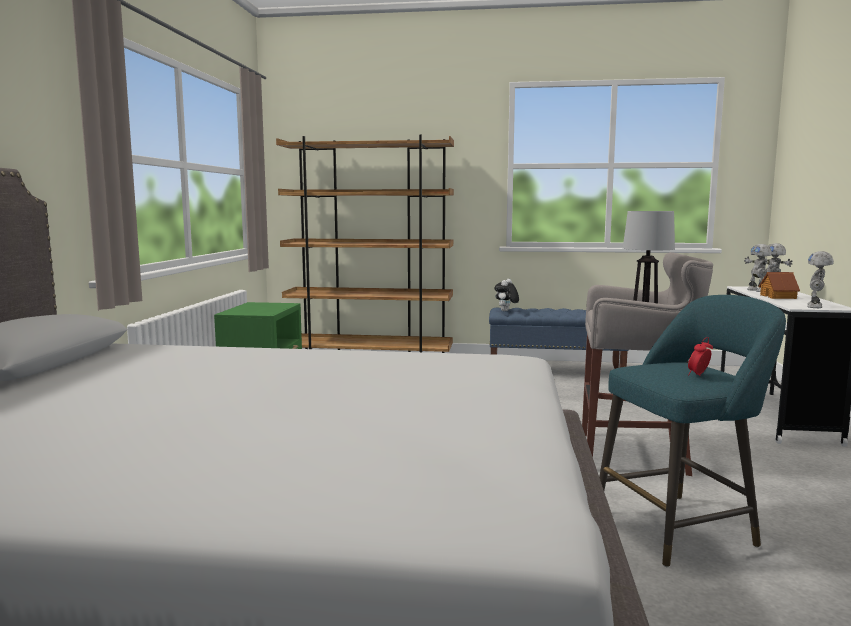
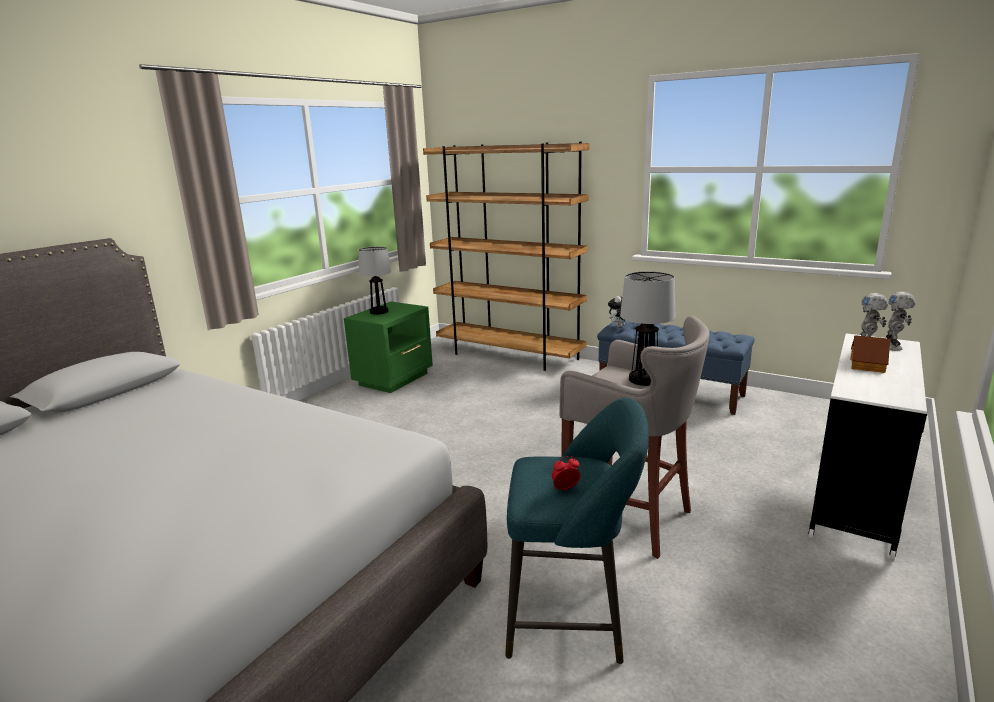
camera: 25 degrees right, 10 degrees up
toy robot [807,251,834,308] -> none
none -> table lamp [358,246,391,314]

